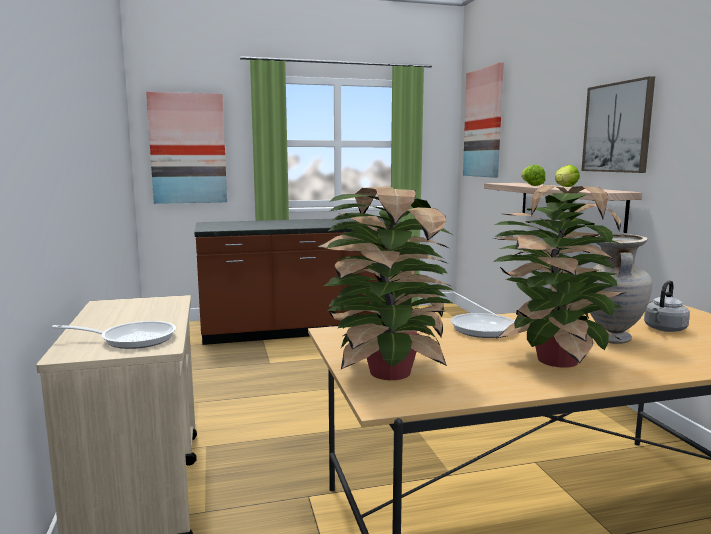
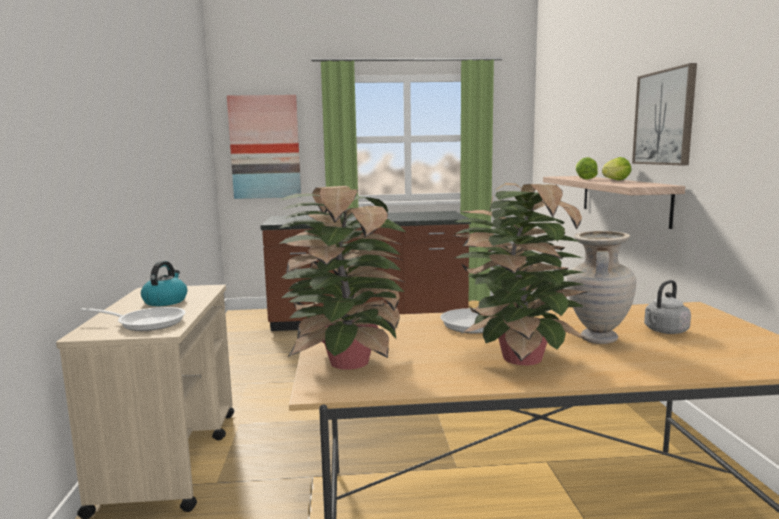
camera: 10 degrees right, 0 degrees up
picture [463,62,504,178] -> none
none -> kettle [141,261,187,306]

